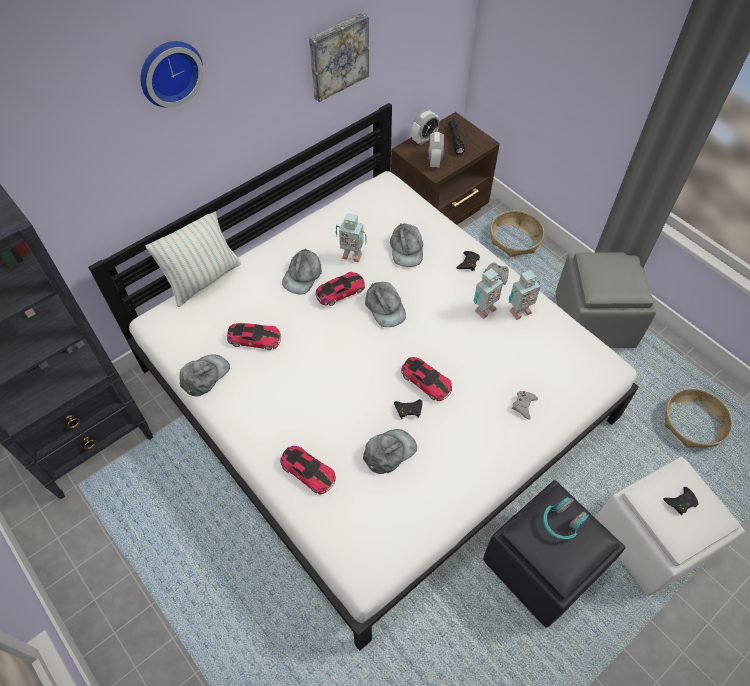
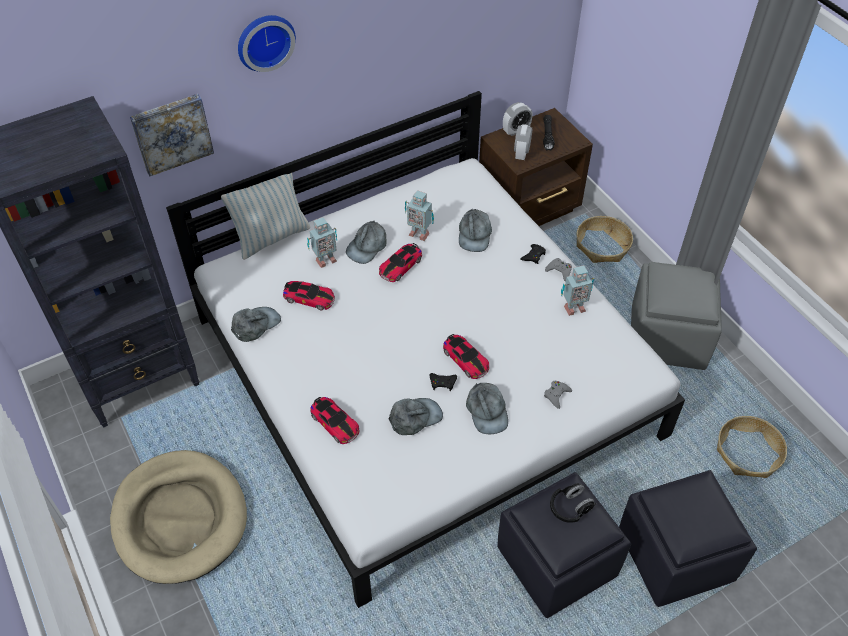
camera: 10 degrees right, 5 degrees down
picture [309,13,369,102] -> picture moved to [130,94,214,176]
toy car [315,272,365,306] -> toy car turned 150 degrees clockwise [379,243,422,282]
grey cap [365,282,406,327] -> grey cap moved to [466,383,508,434]
toy robot [474,268,503,319] -> toy robot moved to [307,217,338,268]
turquoise headphones [543,497,589,541] -> black headphones [550,483,596,523]
white ottoman [596,456,745,596] -> black ottoman [619,470,757,607]
black game controller [663,487,699,515] -> none
none -> beige dog bed [110,450,247,584]

